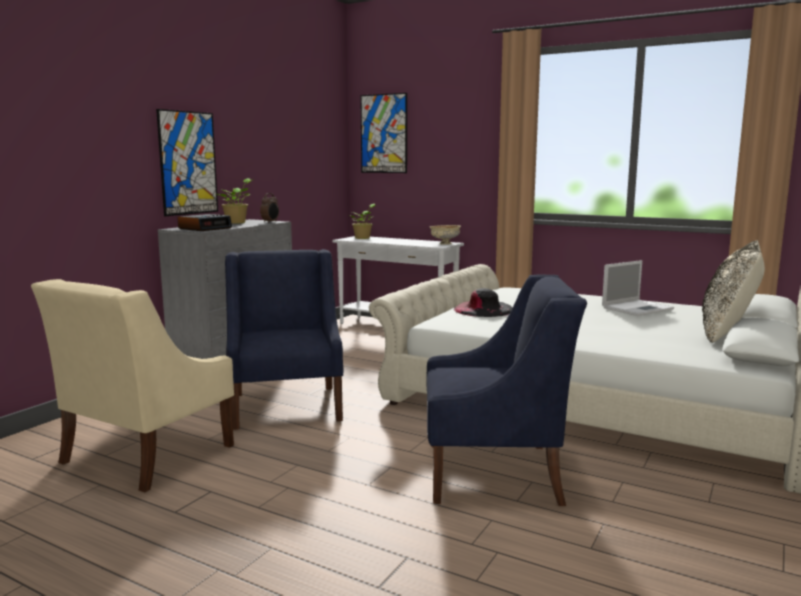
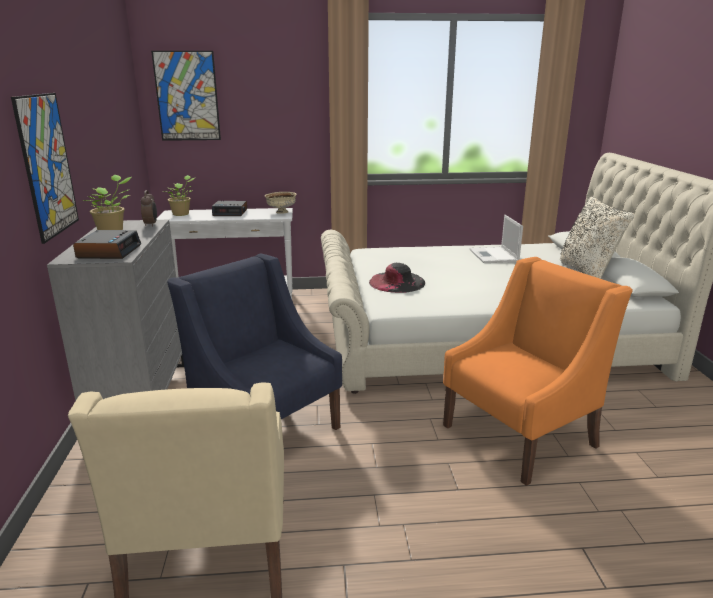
camera: 35 degrees left, 10 degrees up
blue armchair [427,274,587,506] -> orange armchair [443,257,633,486]
laptop [602,260,674,316] -> laptop turned 150 degrees clockwise [469,215,523,263]
none -> alarm clock [212,201,247,216]

